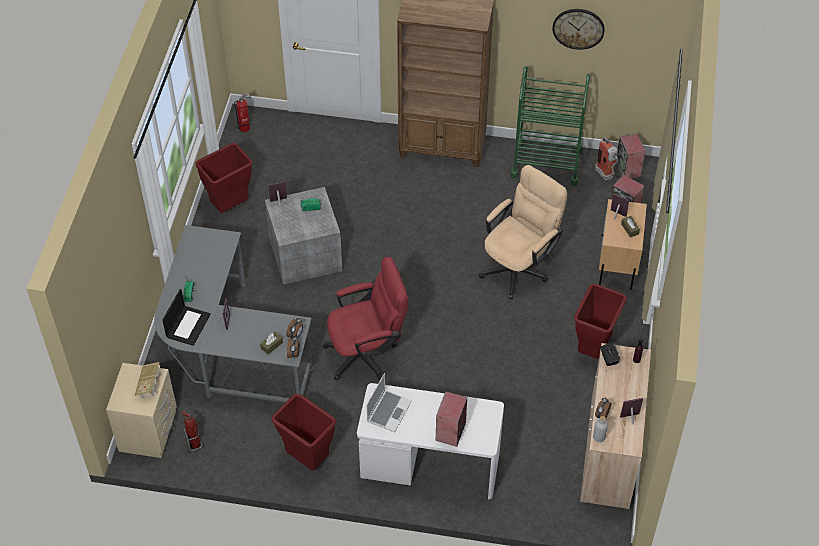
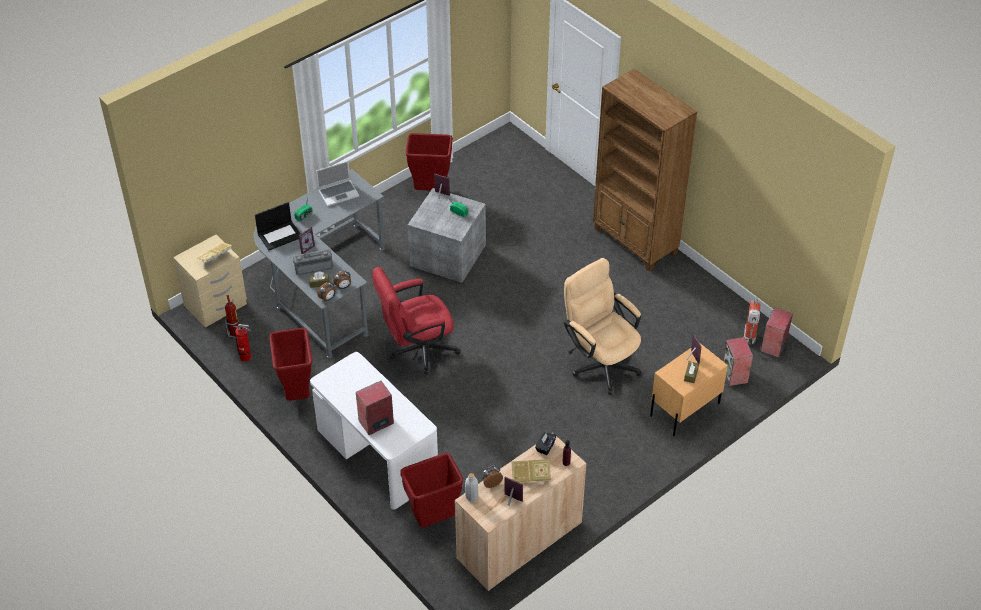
camera: 40 degrees right, 5 degrees down
fire extinguisher [234,93,251,132] -> fire extinguisher moved to [233,324,251,361]
red office chair [322,257,408,380] -> red office chair turned 135 degrees clockwise [372,267,461,374]
laptop [366,373,412,432] -> laptop moved to [316,161,359,206]
beige office chair [479,165,567,299] -> beige office chair turned 120 degrees counterclockwise [564,258,642,395]
green cart [510,66,590,186] -> none
wall clock [552,9,605,50] -> none
red trash can [574,284,627,359] -> red trash can moved to [400,453,463,527]
none -> radio [293,249,333,275]
none -> book [511,459,551,483]

